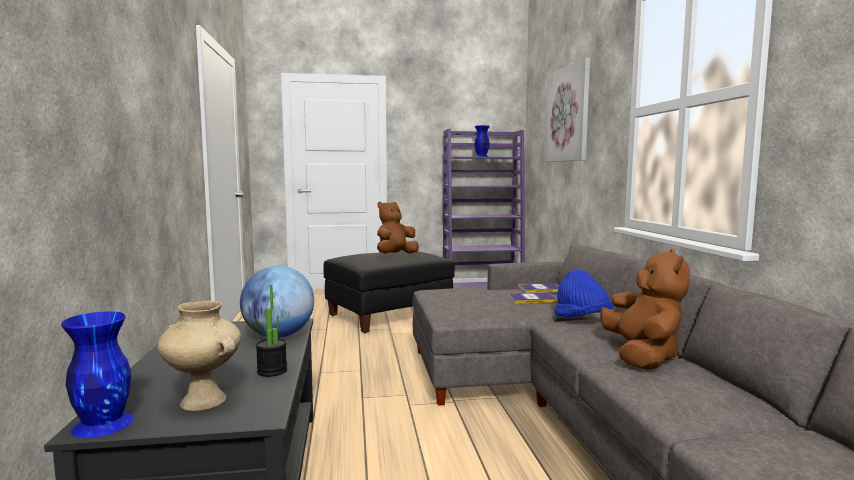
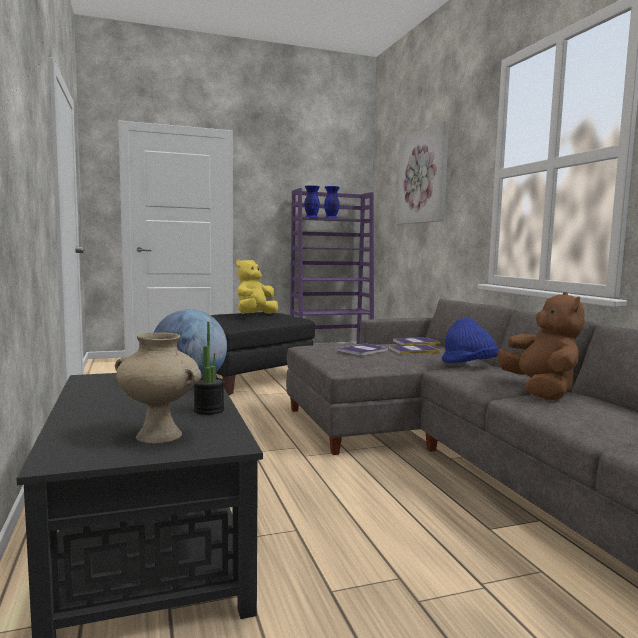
camera: 10 degrees left, 0 degrees up
blue vase [61,311,134,438] -> blue vase moved to [304,185,320,217]
brown plush toy [377,202,419,254] -> yellow plush toy [236,259,278,314]
none -> book [338,343,388,356]

